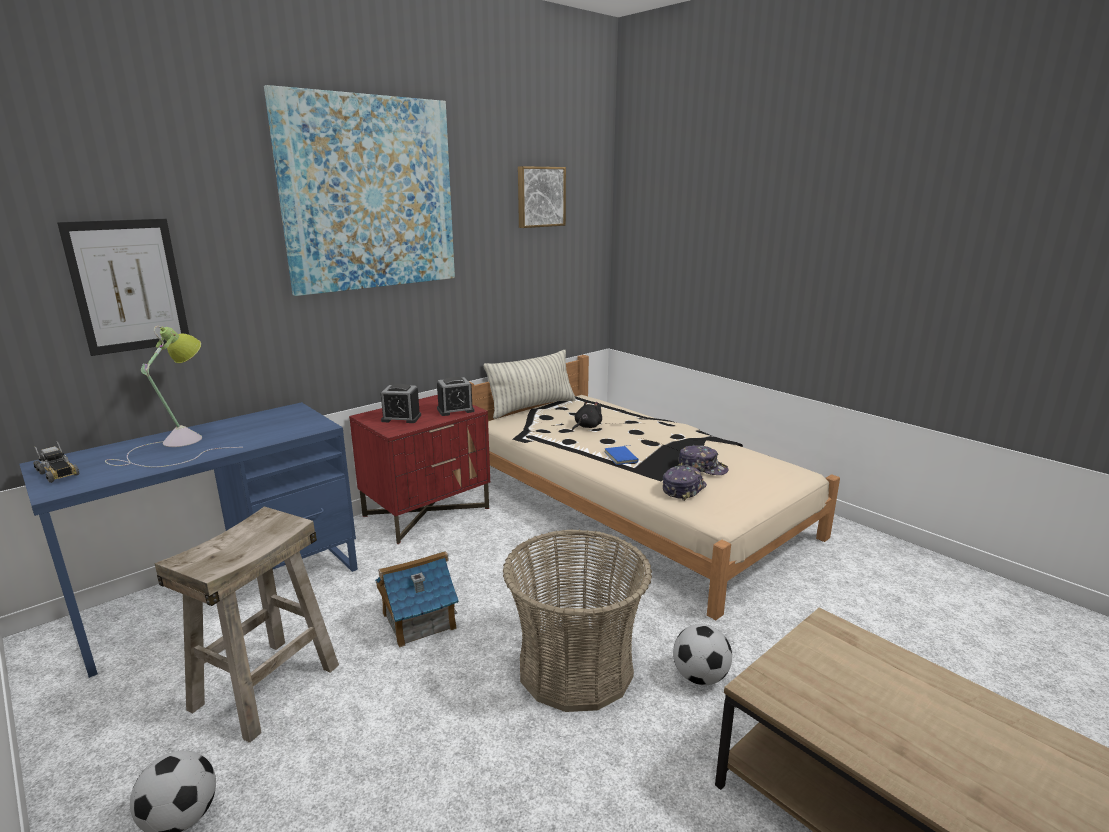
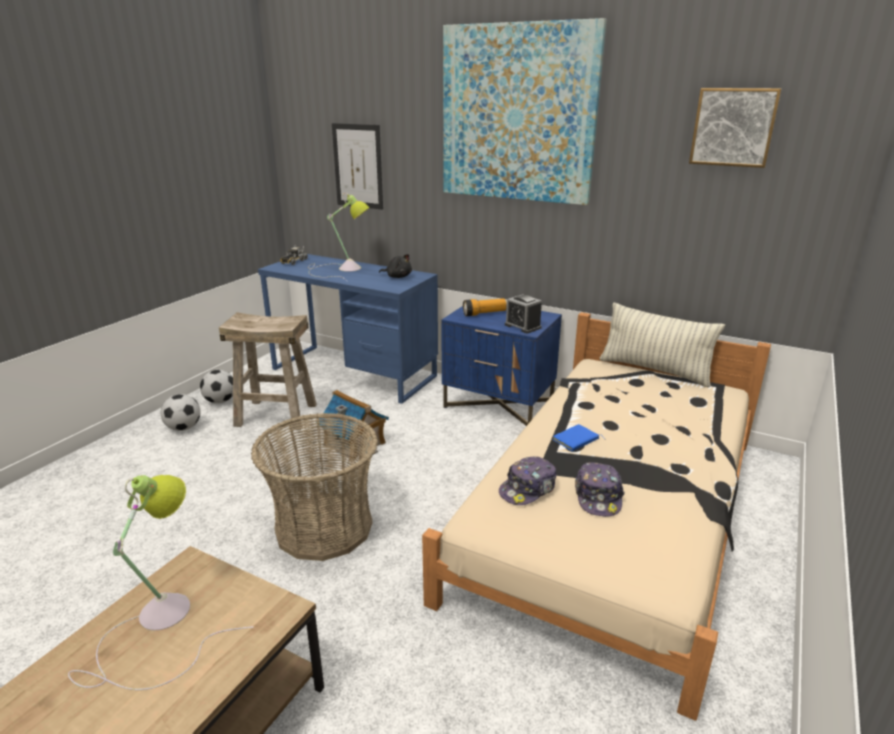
camera: 70 degrees right, 5 degrees up
red nightstand [349,395,490,544] -> blue nightstand [442,300,562,426]
alarm clock [381,384,421,423] -> flashlight [463,298,507,316]
black plush toy [572,400,602,431] -> black plush toy moved to [379,254,412,278]
cap [662,465,707,501] -> cap turned 120 degrees clockwise [499,456,556,505]
football [673,624,732,685] -> football moved to [200,370,233,404]
none -> table lamp [68,475,254,690]

